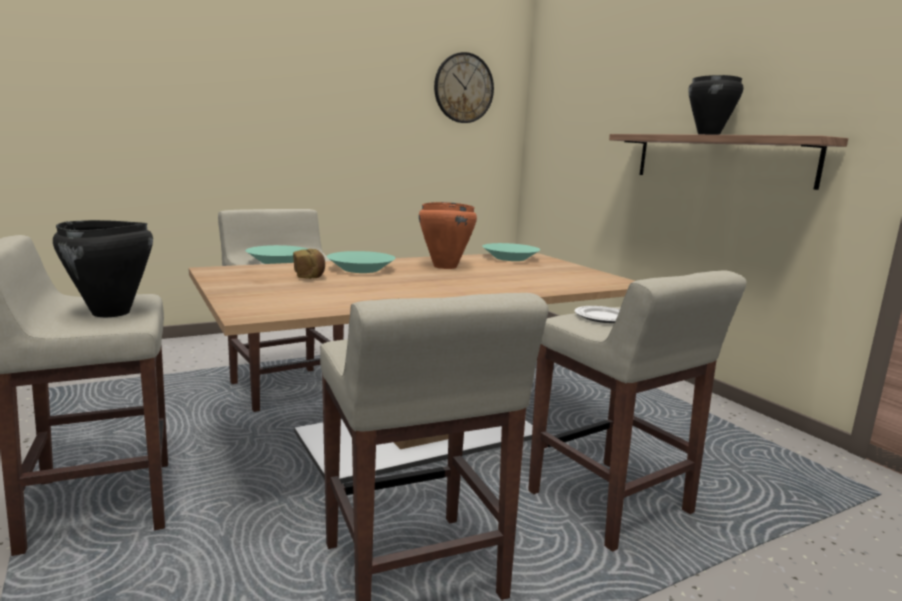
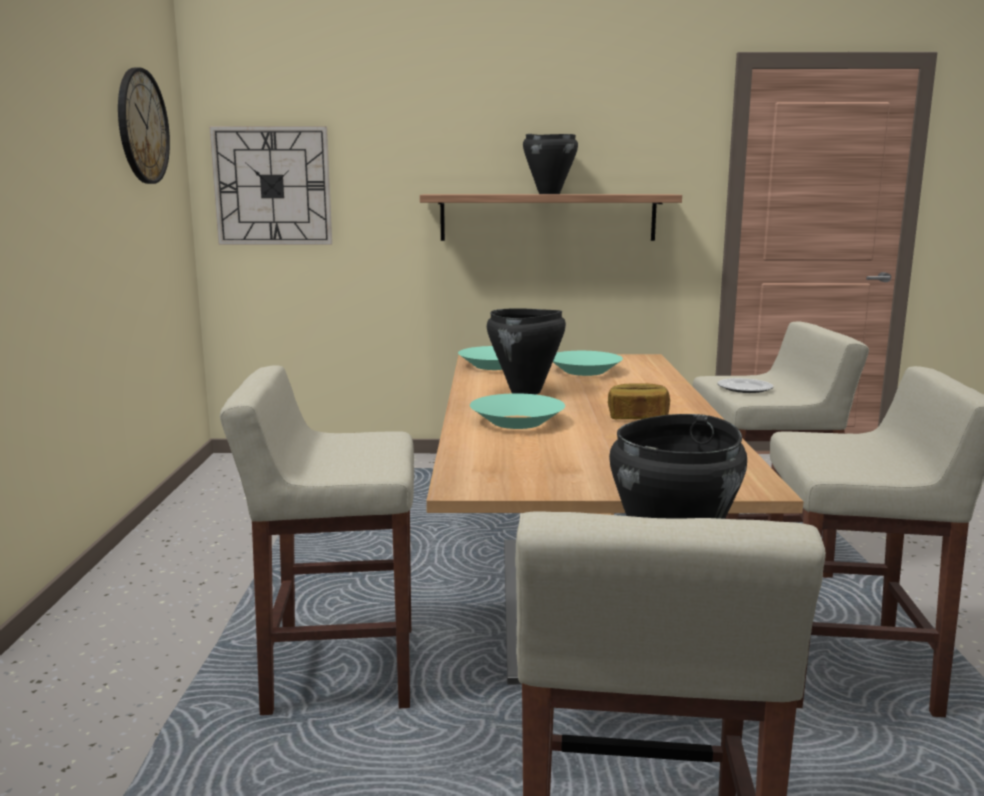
camera: 60 degrees left, 0 degrees up
turquoise bowl [245,245,307,264] -> turquoise bowl moved to [553,351,623,376]
bread [293,249,325,279] -> bread moved to [608,383,670,420]
orange cooking pot [419,202,477,269] -> black cooking pot [487,308,566,394]
none -> wall clock [209,126,332,245]

